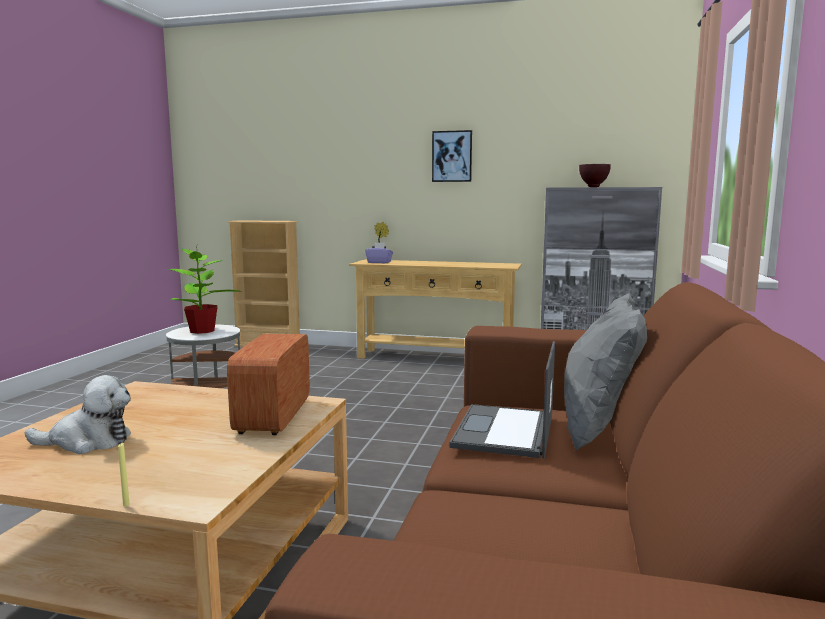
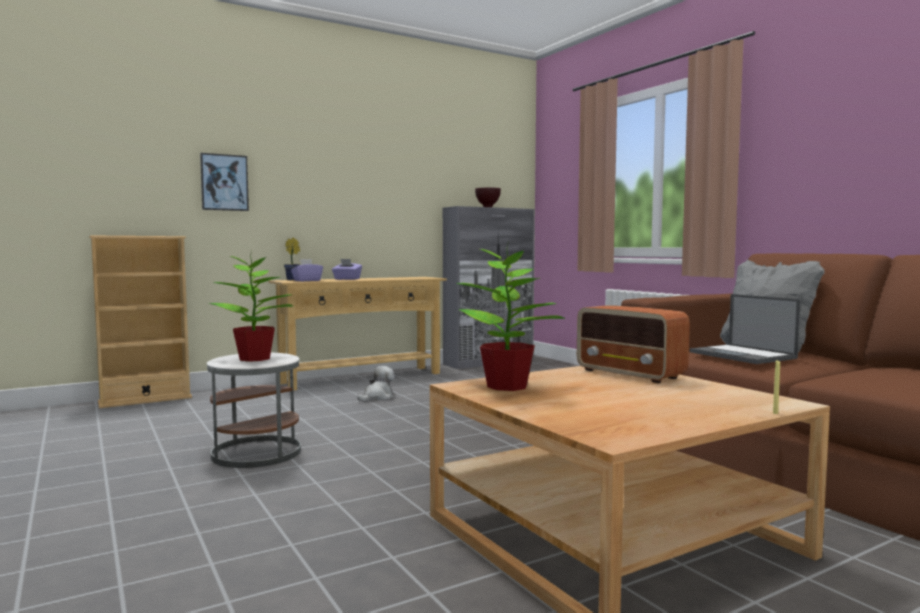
camera: 45 degrees left, 5 degrees down
plush toy [25,375,131,454] -> plush toy moved to [357,366,395,401]
picture [432,130,472,182] -> picture moved to [200,153,249,211]
none -> purple tissue box [332,259,362,280]
none -> potted plant [456,244,565,391]

